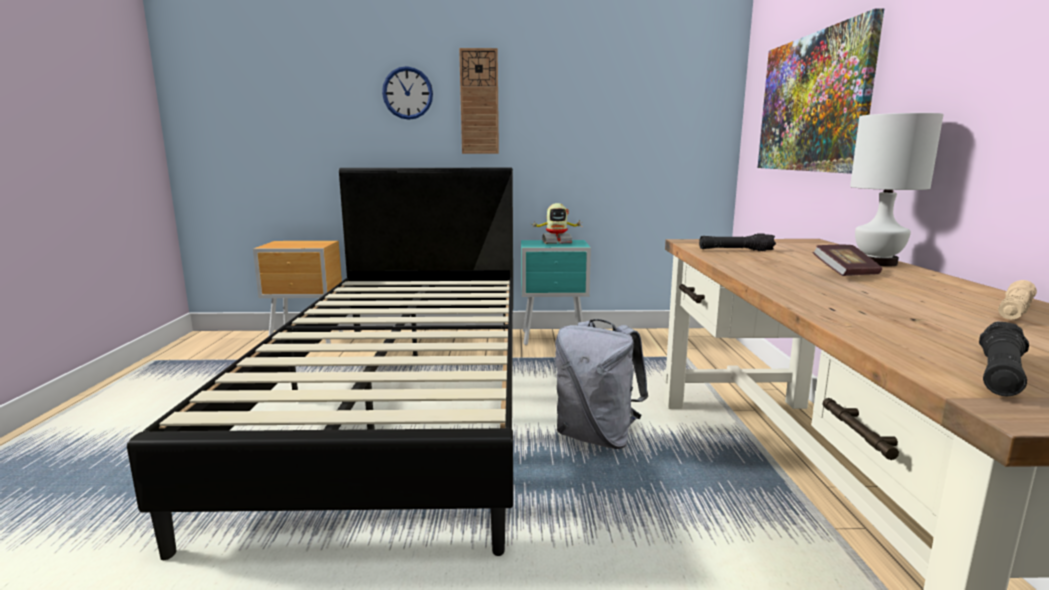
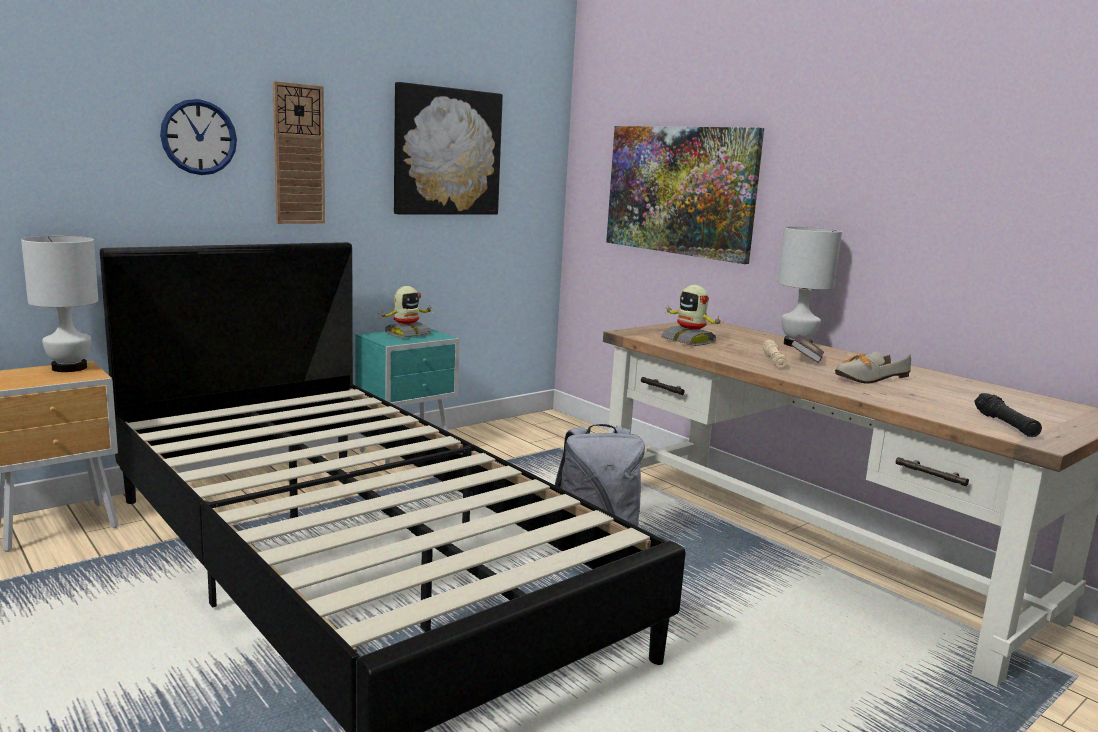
camera: 40 degrees left, 0 degrees up
black flashlight [699,234,776,251] -> toy robot [661,285,722,346]
beige flashlight [998,280,1037,319] -> beige flashlight moved to [763,340,787,367]
none -> white table lamp [21,236,98,372]
none -> picture [394,82,503,215]
none -> shoe [835,352,911,383]

